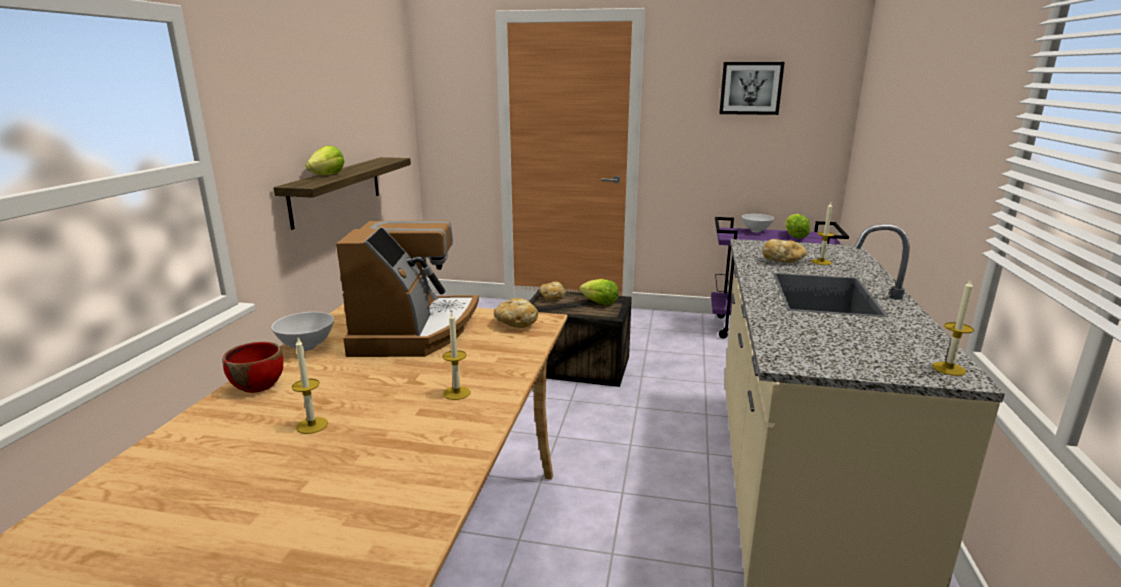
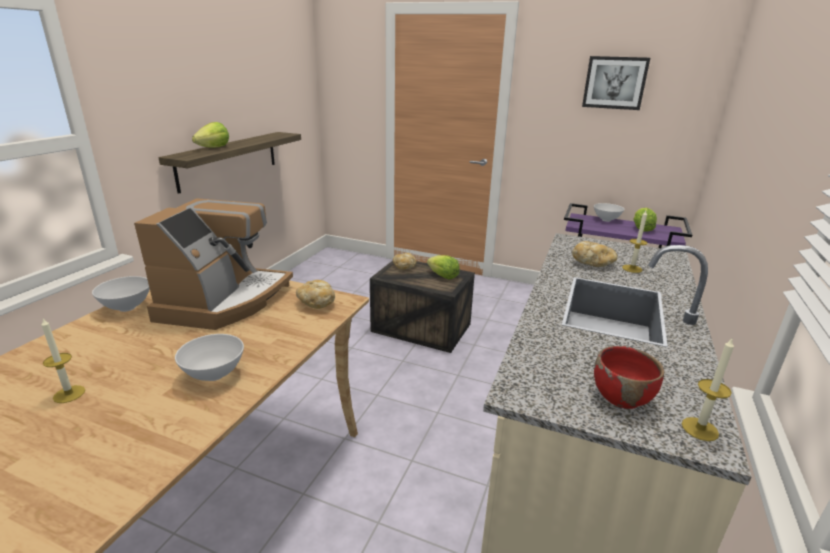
camera: 10 degrees right, 5 degrees up
red bowl [222,342,283,393] -> red bowl moved to [594,346,664,409]
candle [442,311,471,400] -> white bowl [175,334,244,381]

